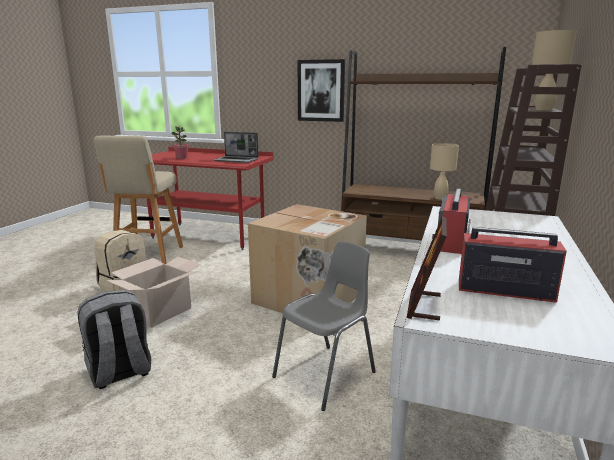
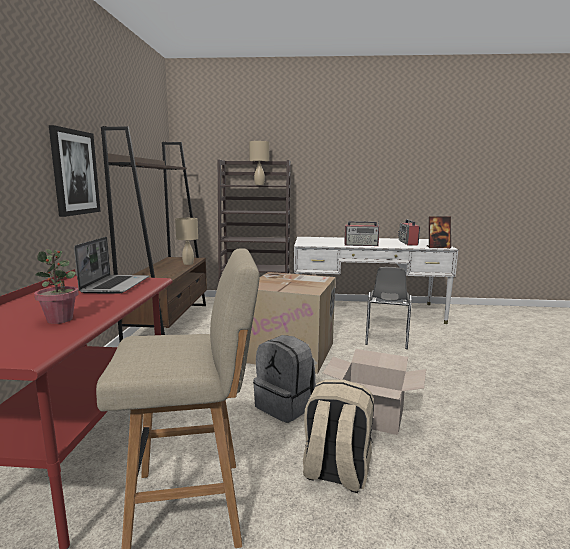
camera: 105 degrees left, 5 degrees down
grey backpack [77,290,151,389] -> grey backpack moved to [253,335,316,423]
grey chair [272,241,376,411] -> grey chair turned 105 degrees counterclockwise [365,267,412,349]

